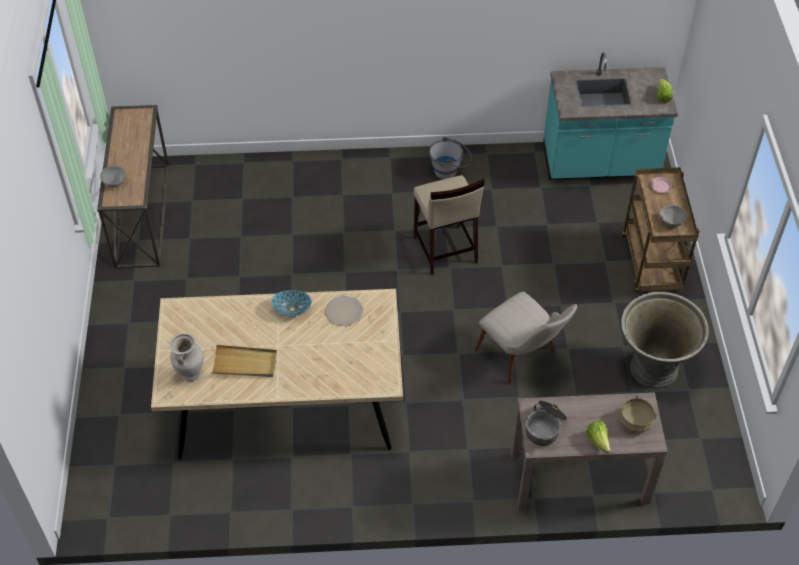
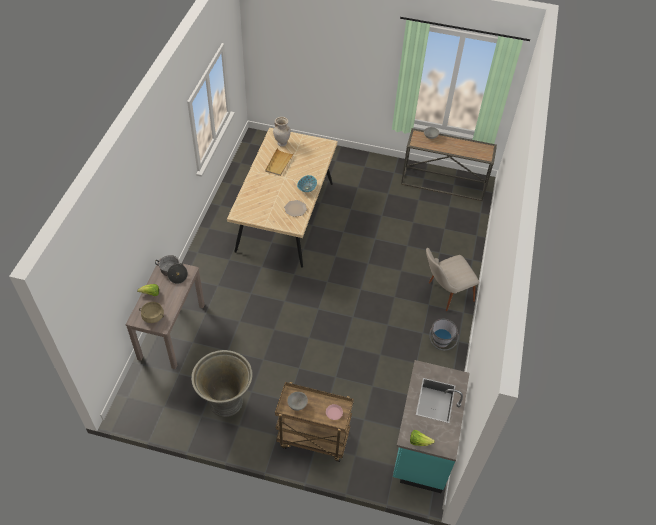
camera: 105 degrees right, 0 degrees up
beige stool [413,175,485,275] -> none
beige chair [474,292,577,384] -> beige chair moved to [426,248,479,311]

